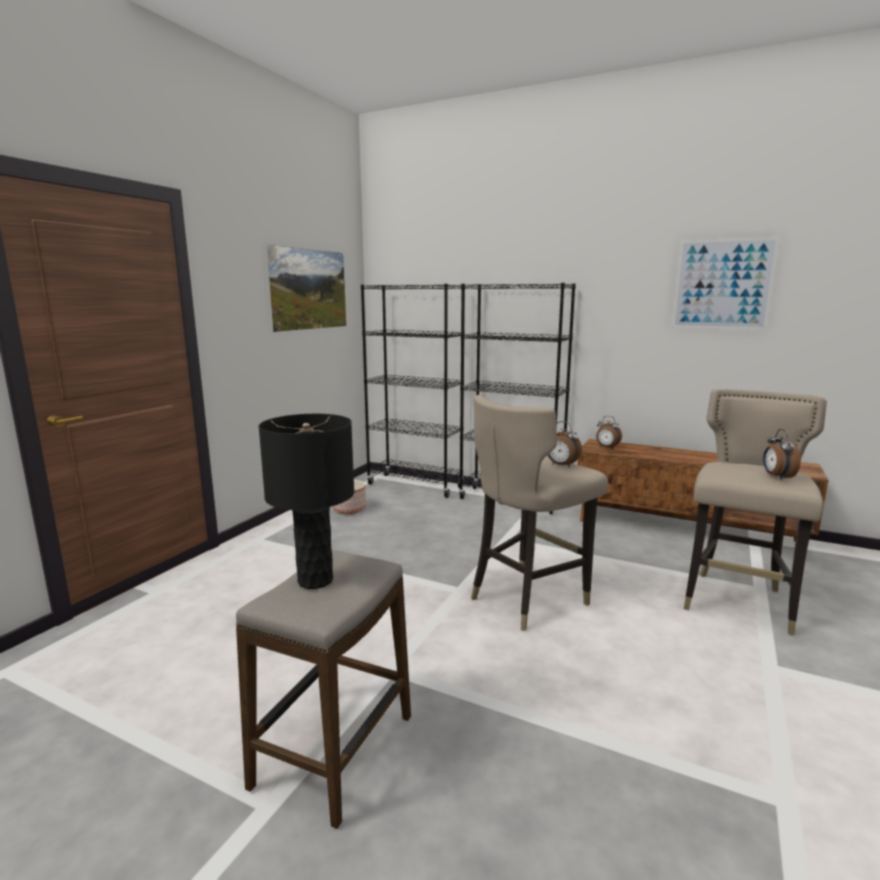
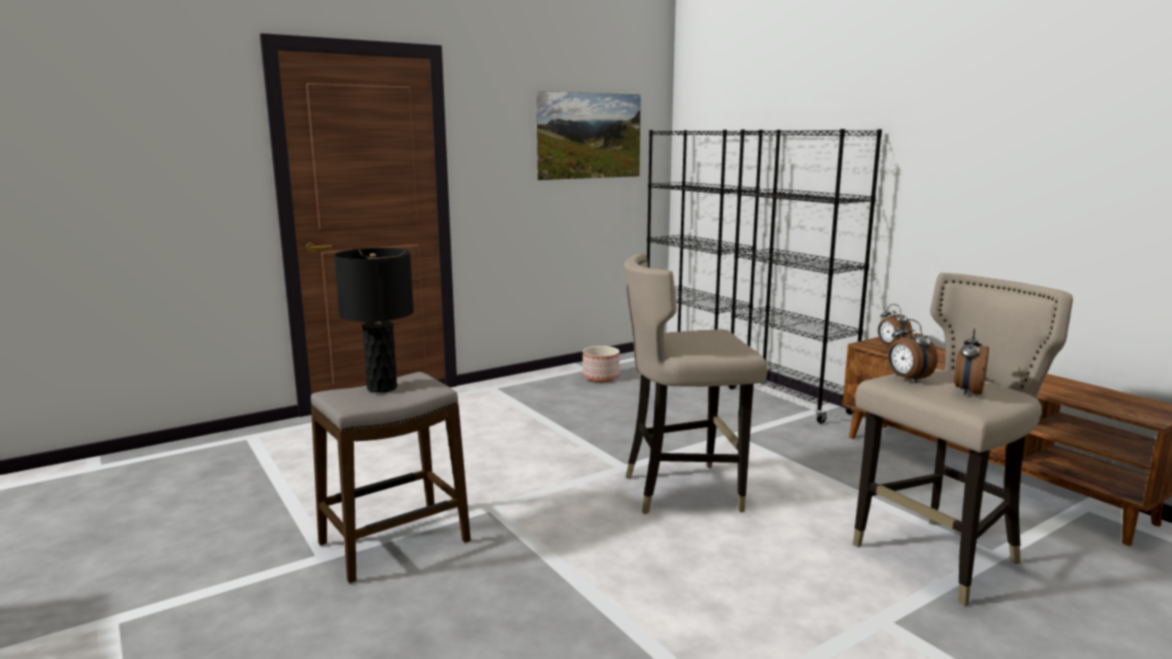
camera: 30 degrees right, 0 degrees up
alarm clock [548,421,582,468] -> alarm clock moved to [888,319,938,383]
picture [672,237,780,330] -> none

